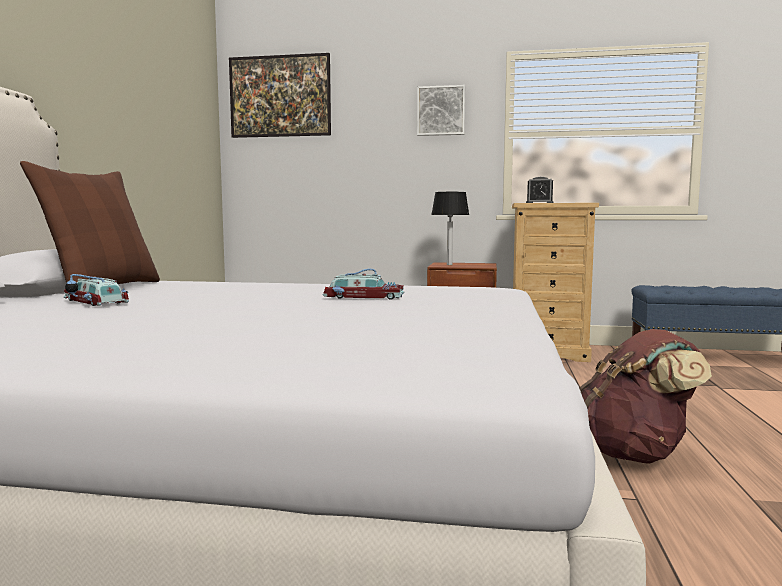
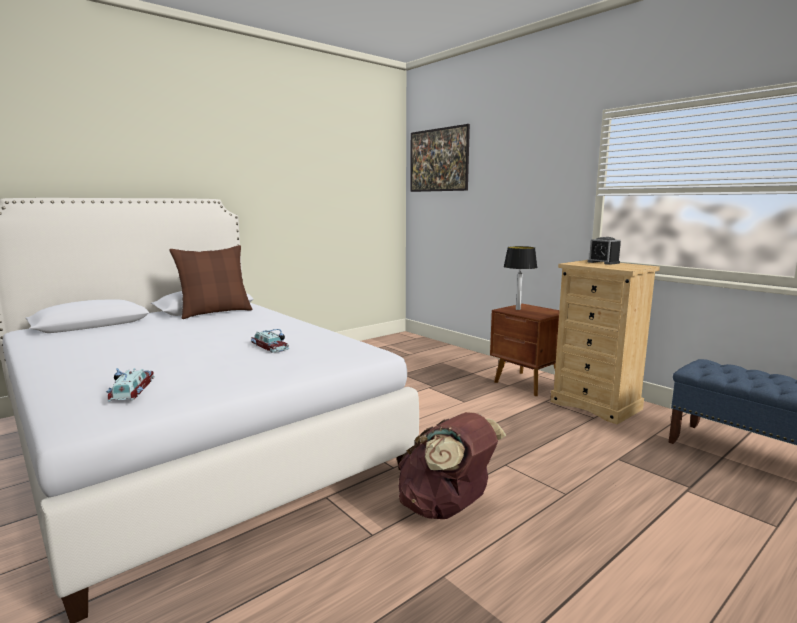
camera: 40 degrees right, 5 degrees up
toy car [64,274,129,306] -> toy car moved to [106,368,155,402]
picture [417,85,465,136] -> none

